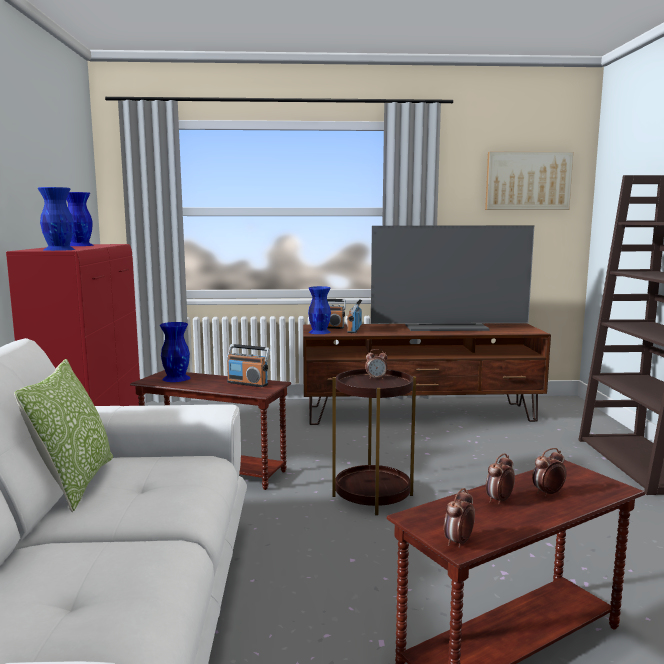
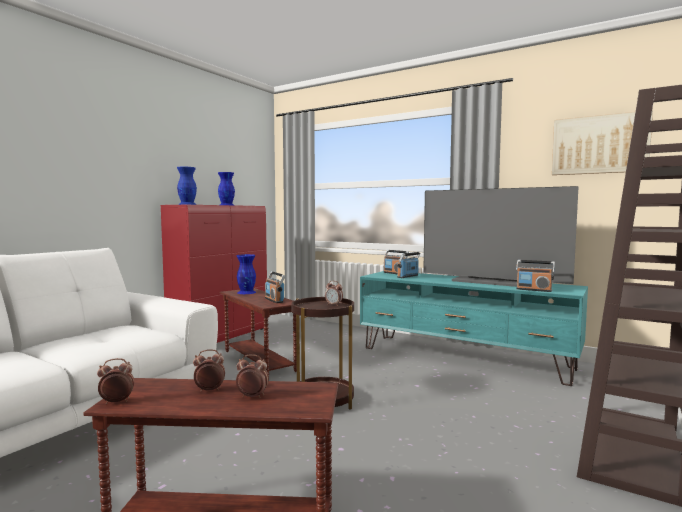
camera: 35 degrees right, 5 degrees down
pillow [14,359,113,512] -> none
brown tv stand [303,323,551,425] -> turquoise tv stand [360,271,588,386]
blue vase [308,286,331,334] -> none
none -> radio [516,260,555,292]

